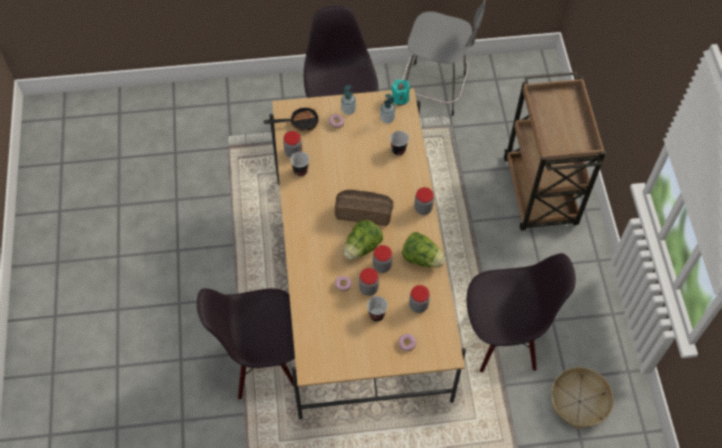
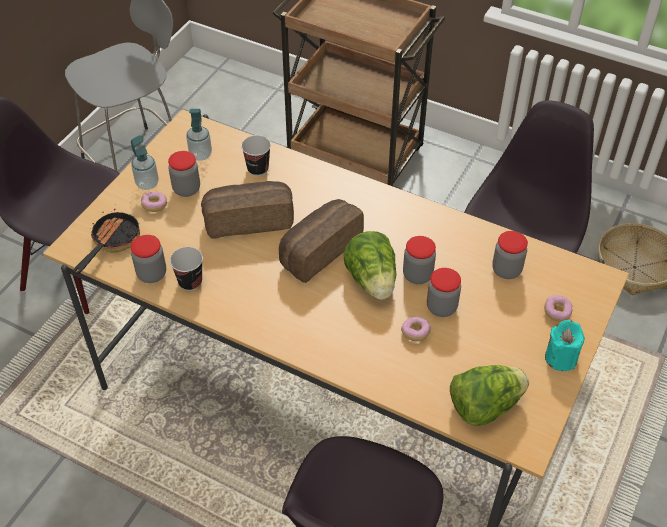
camera: 55 degrees left, 10 degrees down
cup [367,296,388,322] -> none
turquoise candle [391,80,410,106] -> turquoise candle moved to [545,320,585,371]
lettuce [402,232,445,268] -> lettuce moved to [450,365,529,426]
jar [414,187,434,215] -> jar moved to [168,151,200,197]
none -> bread [201,181,294,239]

